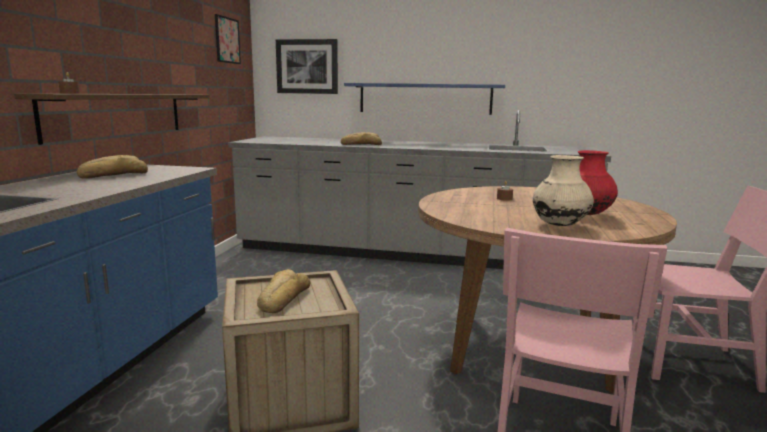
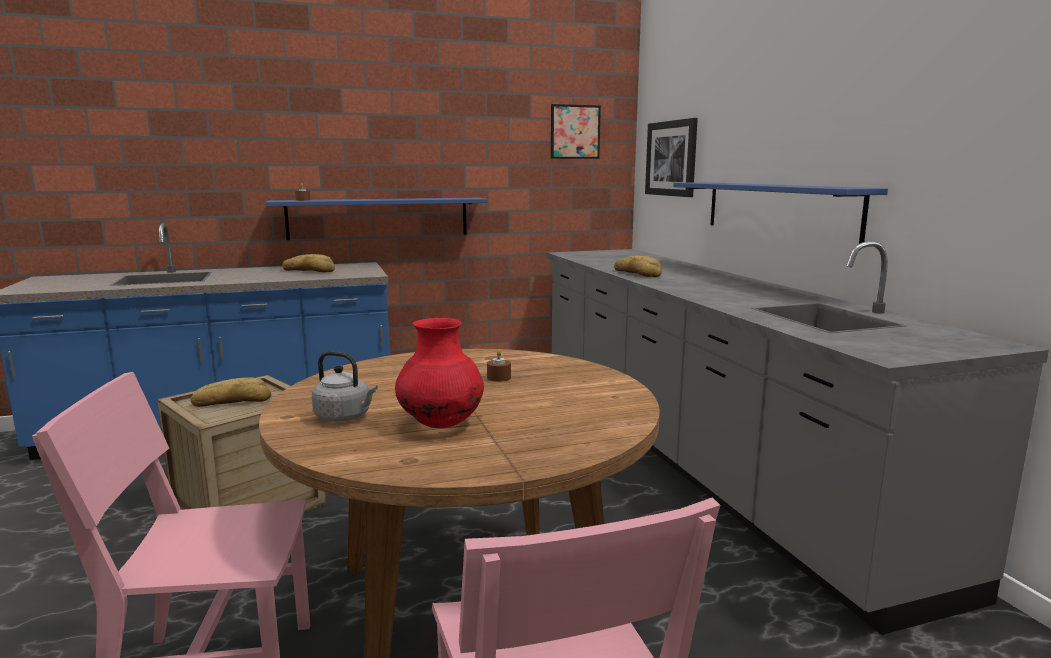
camera: 60 degrees right, 0 degrees up
brown shelf [14,93,210,145] -> blue shelf [266,198,487,240]
beige vase [533,155,594,226] -> grey kettle [312,351,378,422]

